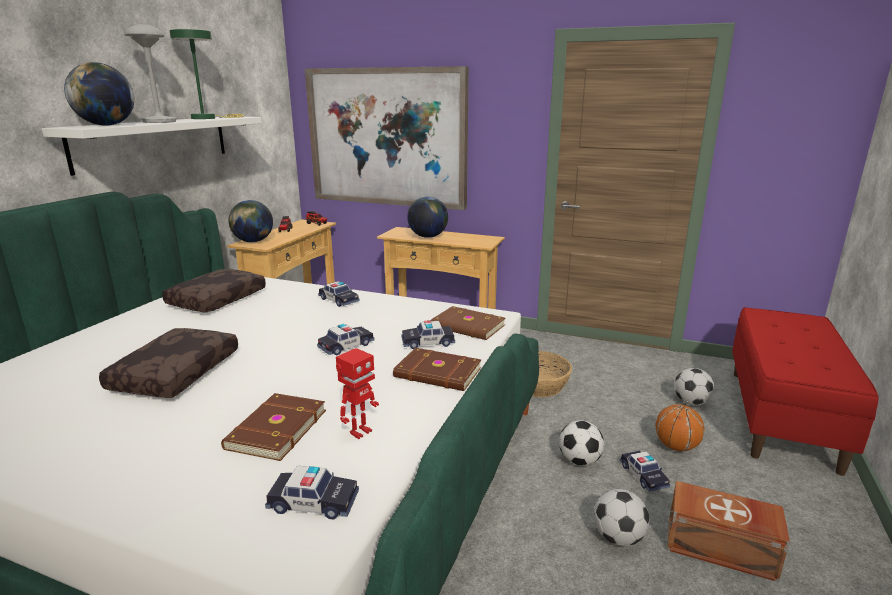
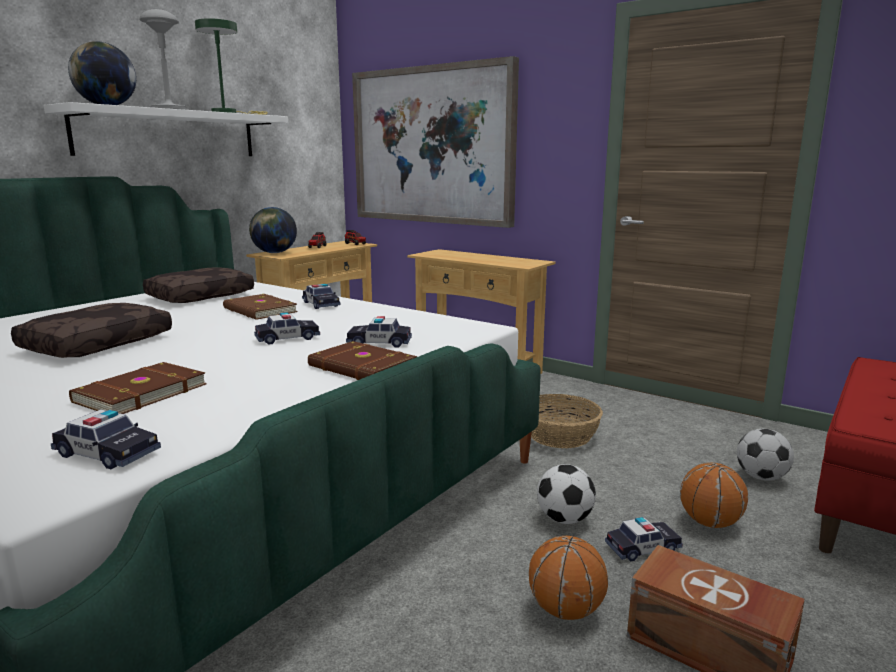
camera: 15 degrees right, 5 degrees down
toy robot [336,348,379,439] -> none
globe [407,197,448,238] -> none
brown book [431,306,505,340] -> brown book moved to [223,294,298,320]
football [594,489,649,546] -> basketball [529,536,608,620]
toy car [619,451,670,492] -> toy car turned 105 degrees counterclockwise [605,517,683,561]

